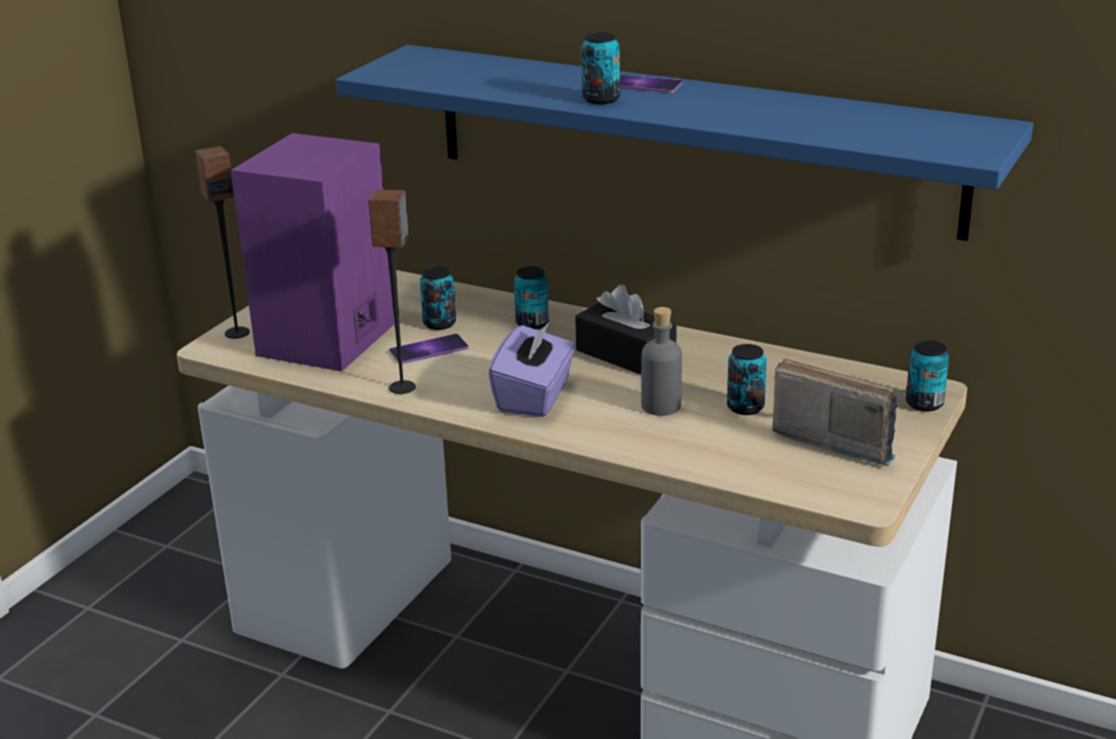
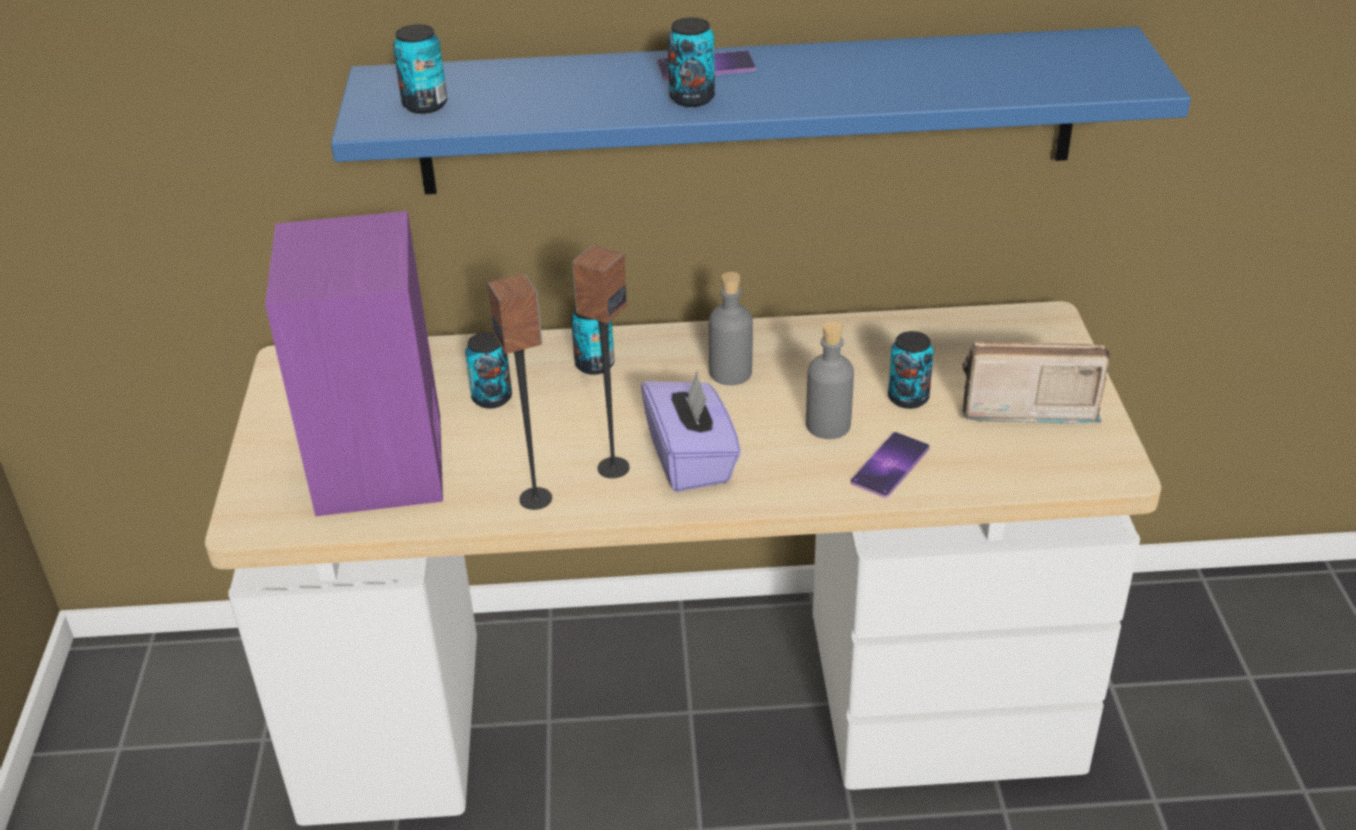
camera: 30 degrees left, 10 degrees up
speaker [195,146,250,339] -> speaker moved to [572,245,630,478]
phone [389,334,469,364] -> phone moved to [851,432,930,498]
black tissue box [575,285,677,375] -> grey bottle [709,272,753,385]
can [906,340,949,412] -> can moved to [393,24,447,114]

